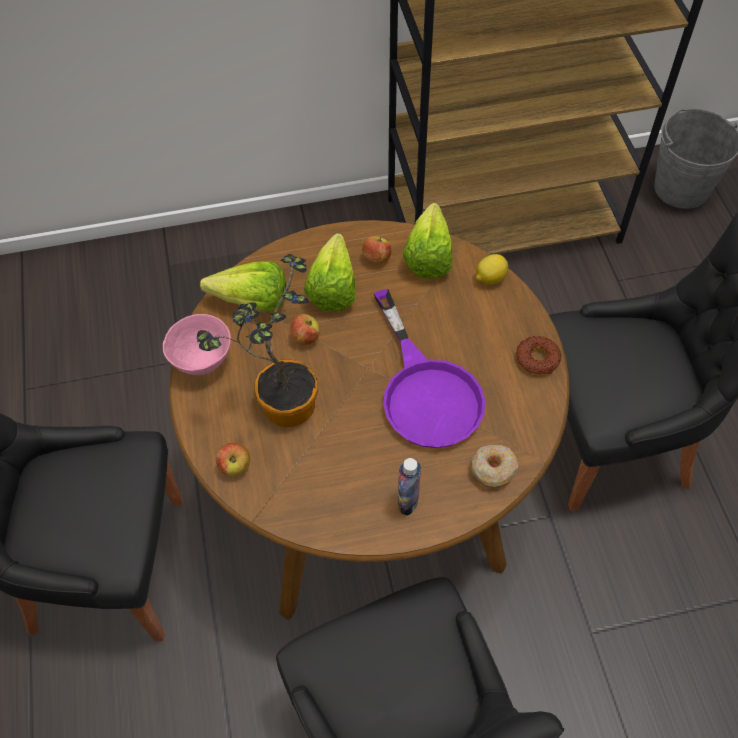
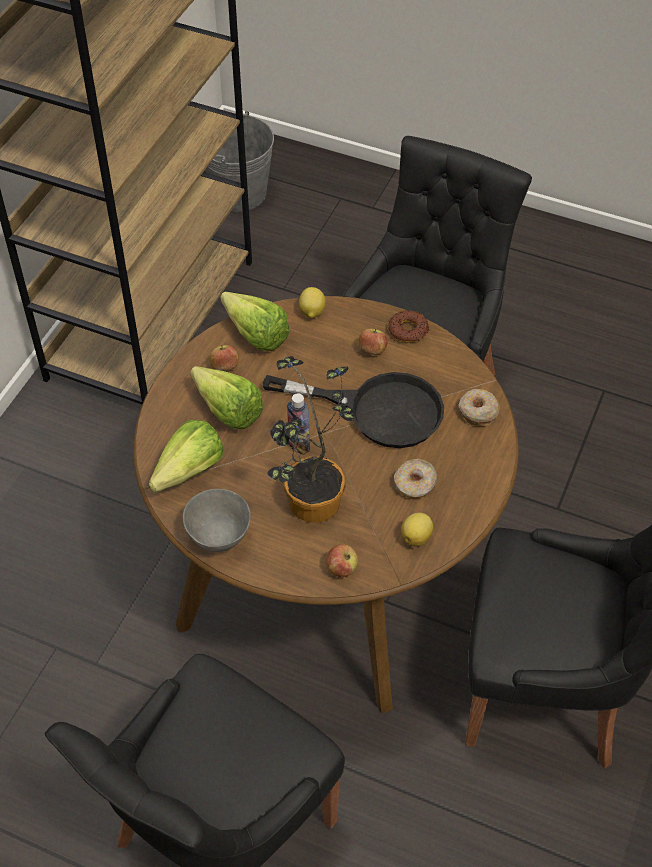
camera: 55 degrees left, 5 degrees down
pink bowl [163,314,231,375] -> grey bowl [183,489,251,552]
apple [290,314,320,345] -> apple moved to [358,328,388,355]
purple frying pan [374,289,485,448] -> black frying pan [263,372,444,448]
bottle [397,458,421,516] -> bottle moved to [287,393,310,455]
none -> donut [394,459,438,498]
none -> lemon [401,513,433,547]

